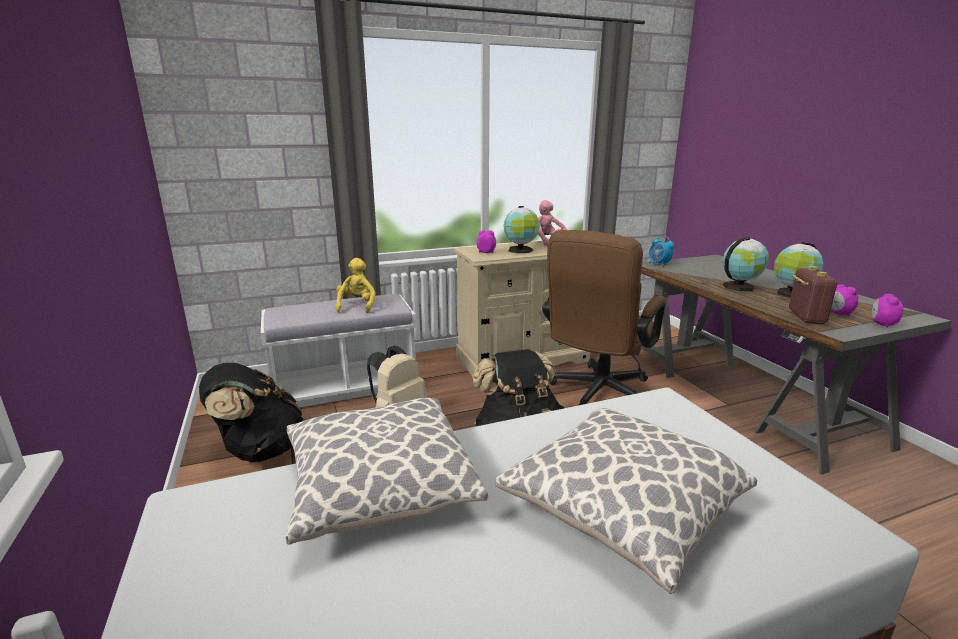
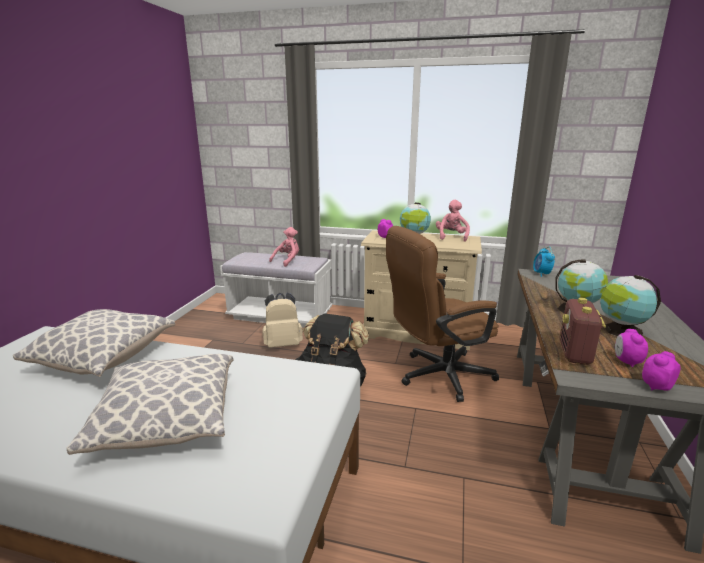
camera: 35 degrees right, 0 degrees up
black backpack [199,363,304,462] -> none
yellow plush toy [336,258,376,313] -> pink plush toy [269,227,299,267]
radio [789,266,837,324] -> radio turned 150 degrees clockwise [560,298,606,365]

